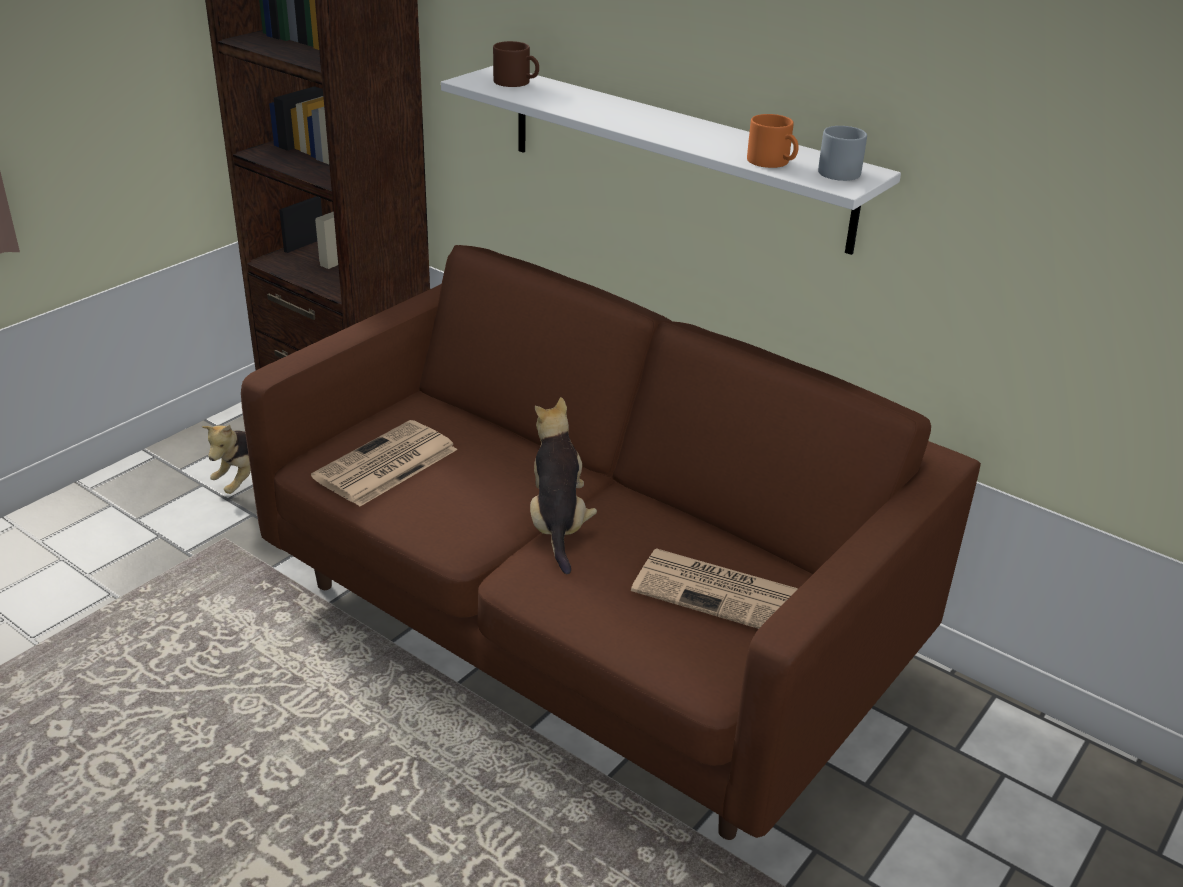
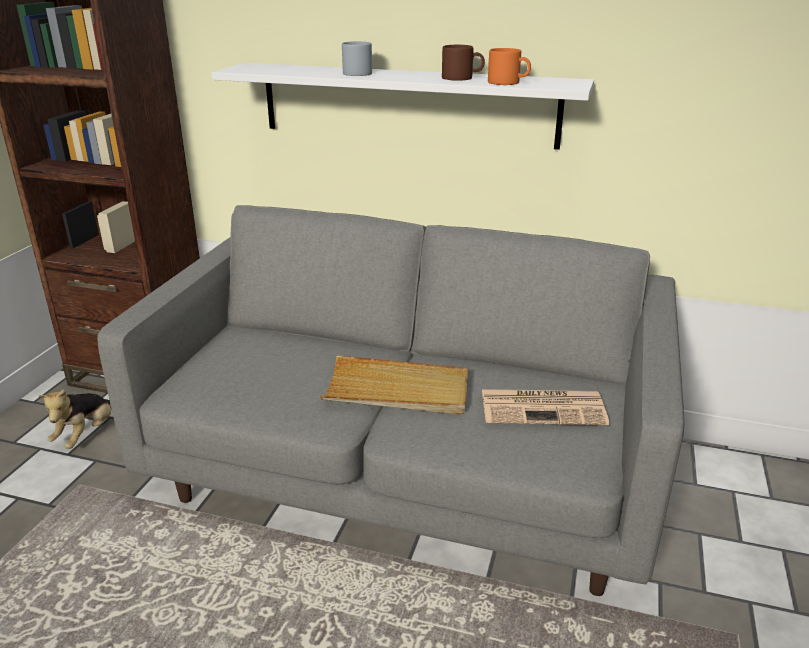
camera: 20 degrees left, 5 degrees down
brown sofa [241,245,981,840] -> grey sofa [97,205,684,596]
newspaper [311,420,458,507] -> none
brown mug [493,41,539,87] -> brown mug moved to [442,45,485,81]
plush toy [530,397,597,575] -> beige tray [320,355,468,415]
grey mug [818,126,867,181] -> grey mug moved to [342,41,372,76]

